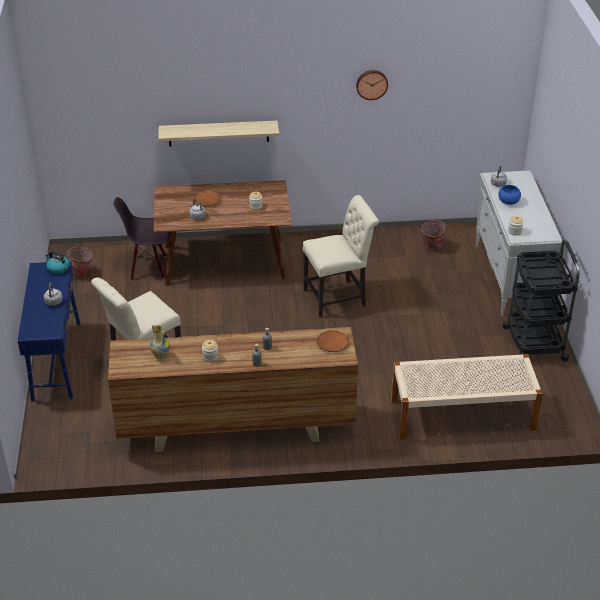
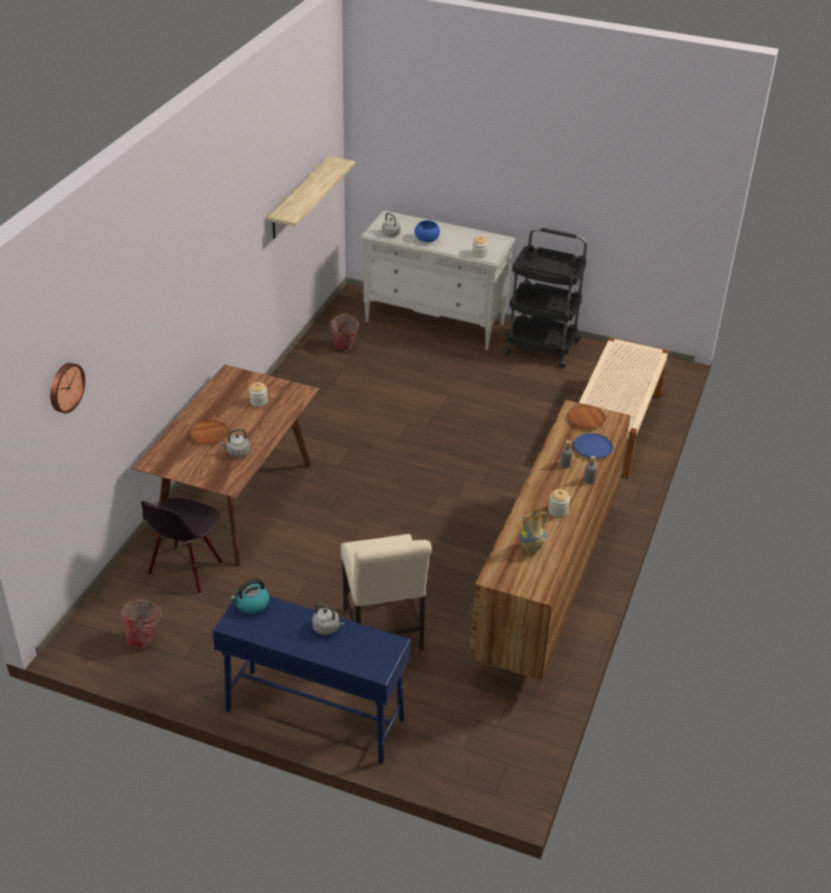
camera: 65 degrees left, 0 degrees up
shelf [158,121,279,146] -> shelf moved to [267,156,355,239]
beige chair [303,195,379,317] -> none
wall clock [356,70,388,100] -> wall clock moved to [50,363,85,413]
none -> blue plate [573,433,613,459]

